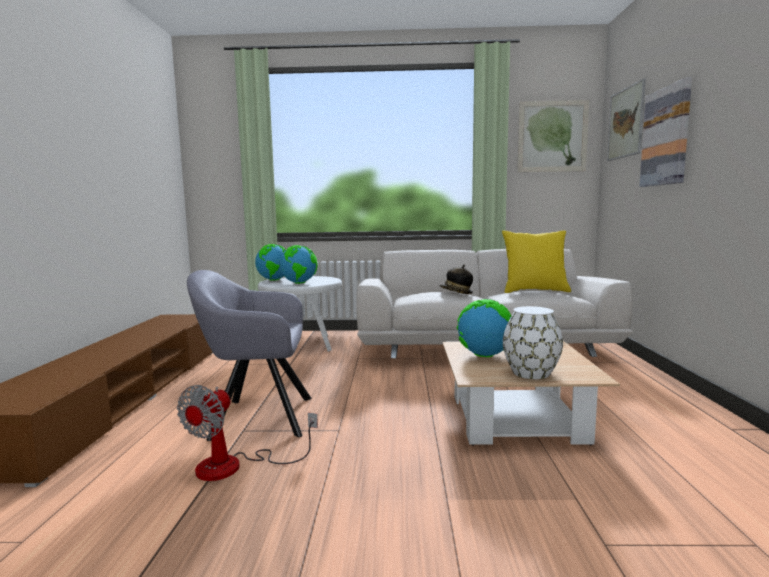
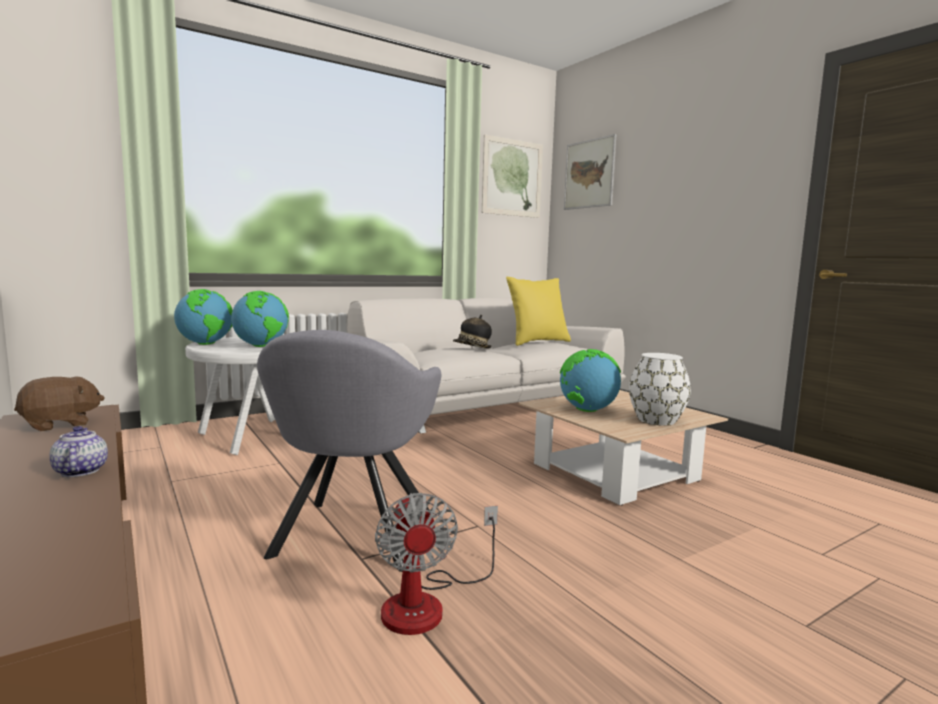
camera: 35 degrees left, 0 degrees up
grey armchair [187,270,311,441] -> grey armchair turned 45 degrees counterclockwise [257,330,441,572]
picture [639,77,692,187] -> none
none -> brown plush toy [14,377,105,431]
none -> teapot [49,426,108,477]

